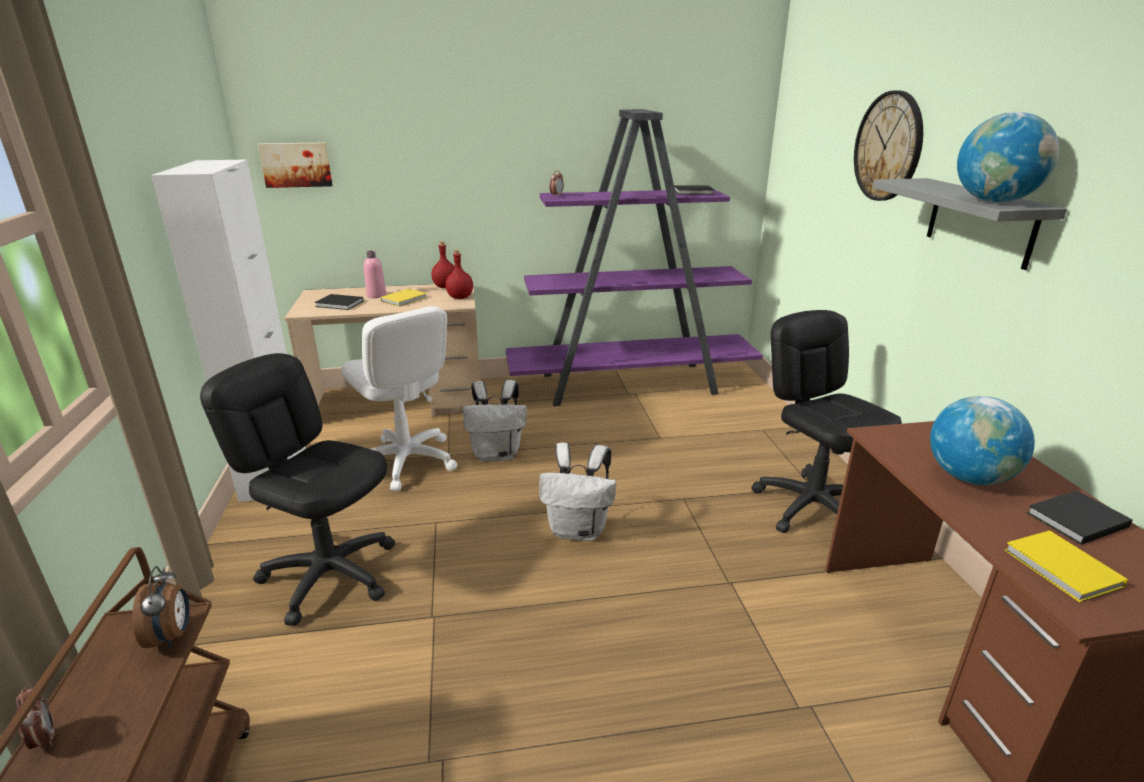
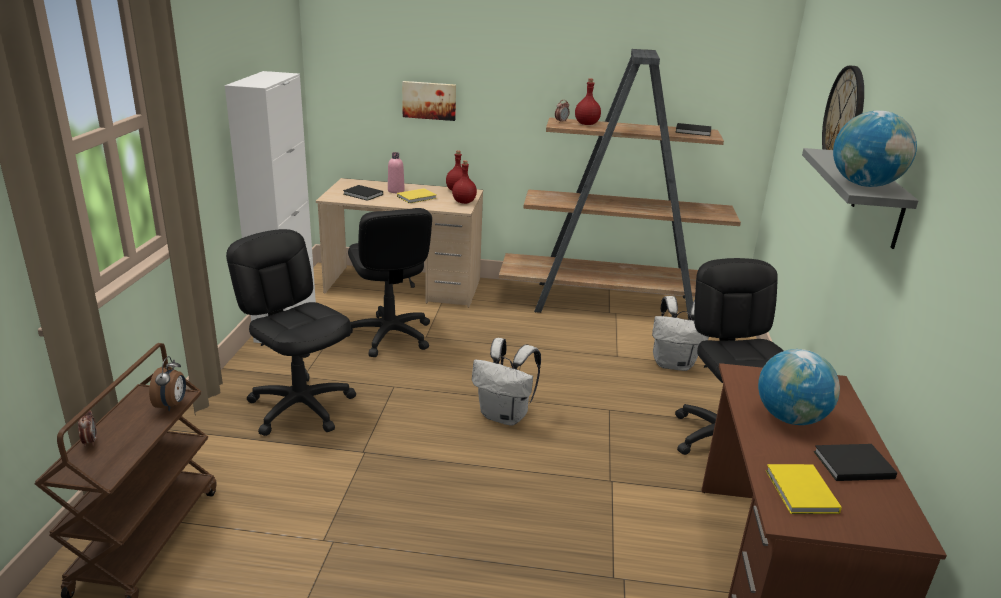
camera: 15 degrees right, 0 degrees up
picture [258,142,333,188] -> picture moved to [402,81,456,121]
white office chair [342,306,458,491] -> black office chair [347,208,432,357]
white backpack [463,380,527,462] -> white backpack moved to [652,296,709,371]
purple bookcase [506,109,763,406] -> brown bookcase [499,49,741,320]
none -> red bottle [575,79,601,125]

